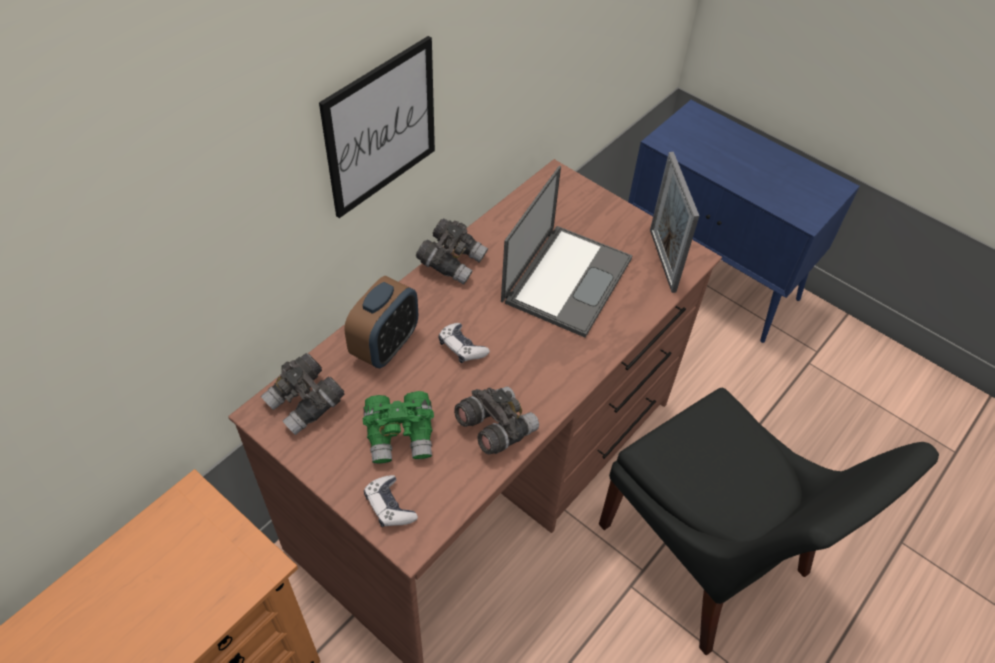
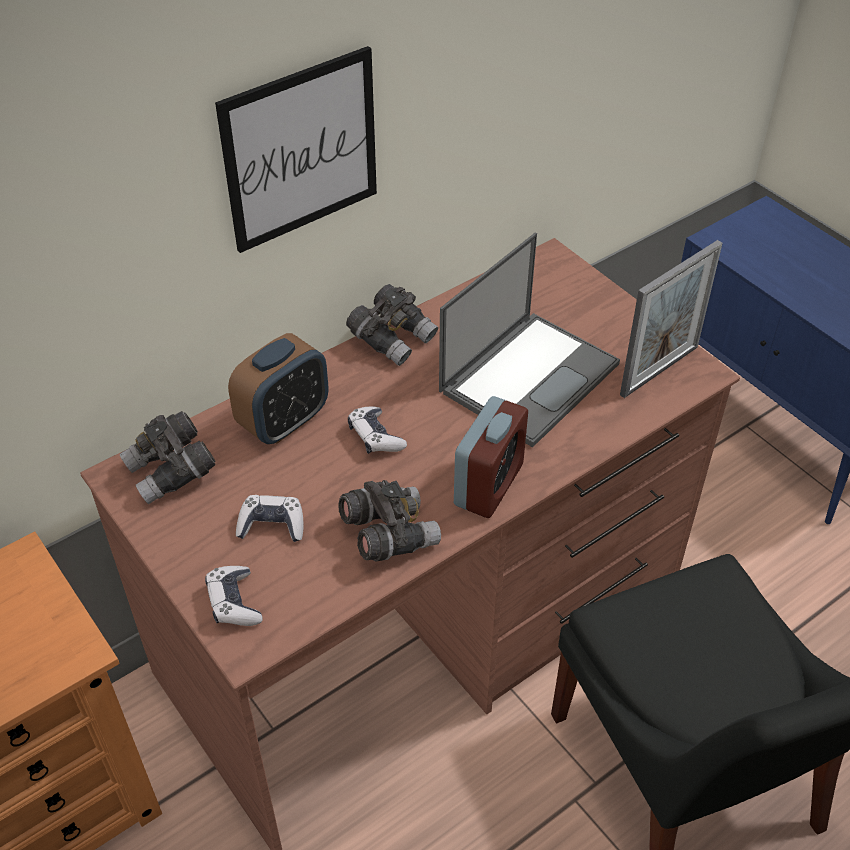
camera: 15 degrees right, 5 degrees down
green binoculars [363,391,434,464] -> game controller [236,495,304,542]
picture frame [650,152,699,293] -> picture frame turned 135 degrees counterclockwise [620,240,722,398]
none -> alarm clock [454,396,528,518]

